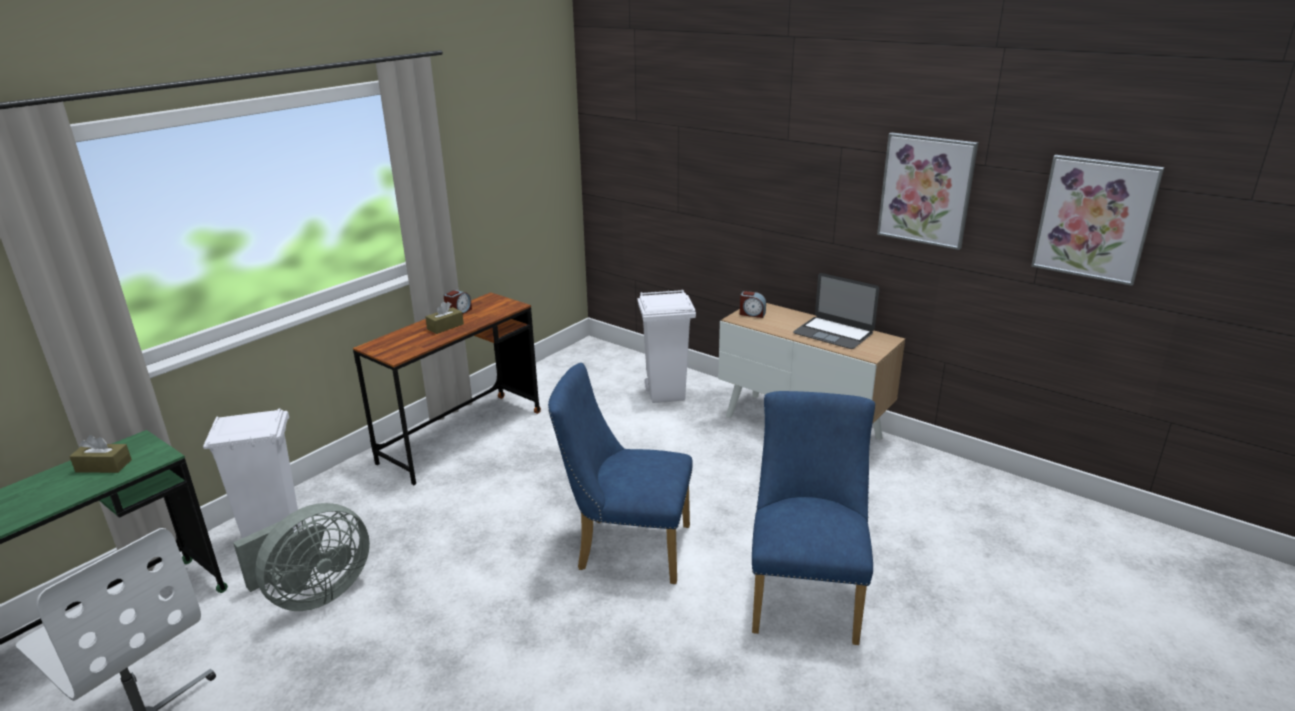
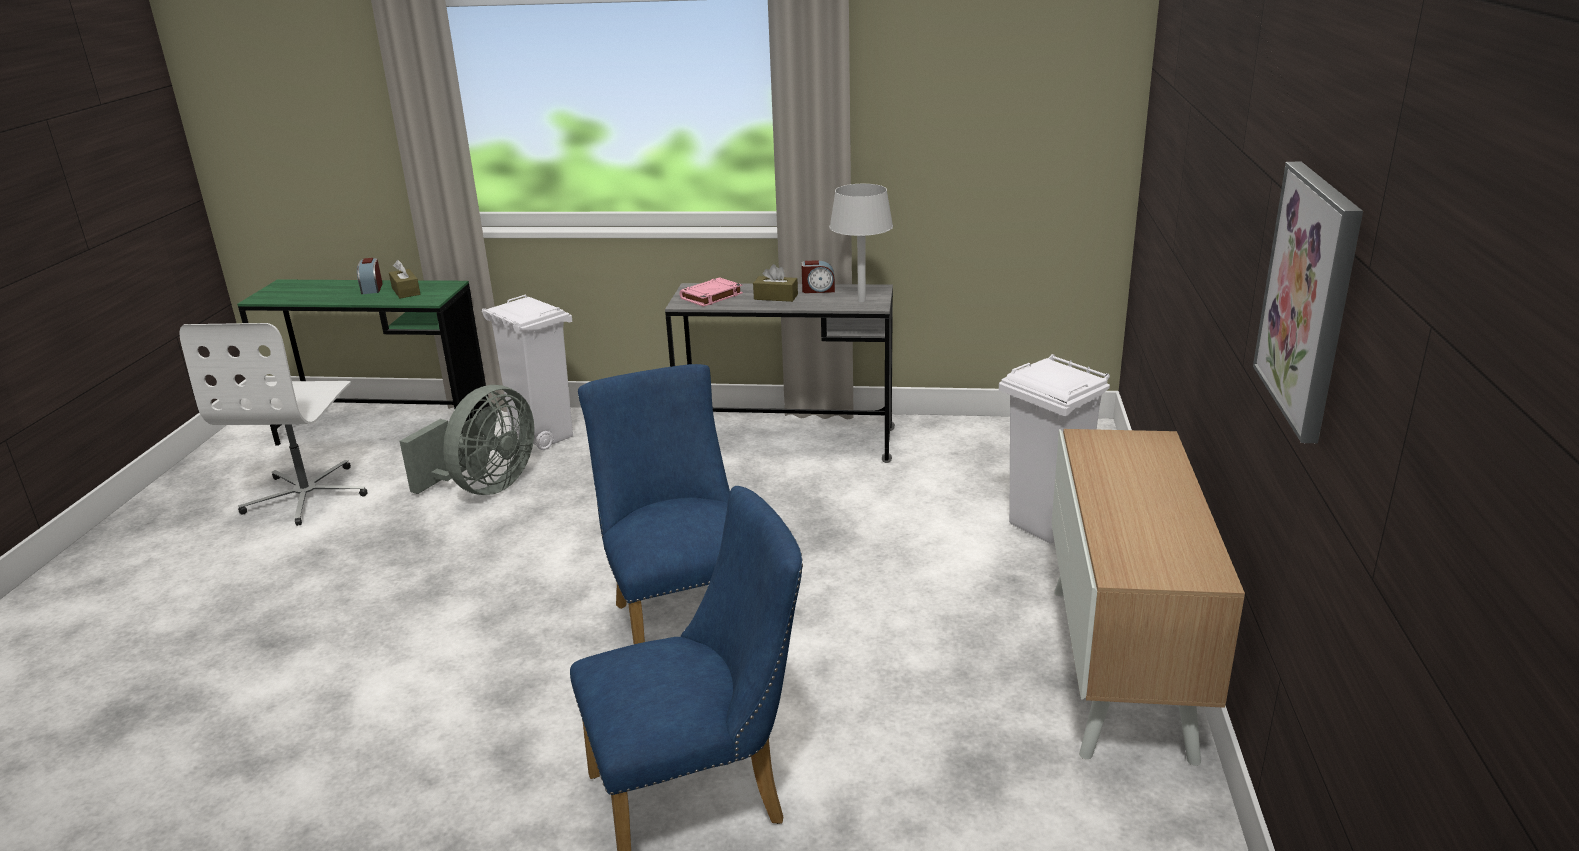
camera: 60 degrees right, 0 degrees up
grey fan [233,503,370,611] -> grey fan turned 75 degrees counterclockwise [400,385,535,495]
brown desk [353,292,541,485] -> grey desk [665,283,895,463]
alarm clock [740,291,766,318] -> alarm clock moved to [357,258,383,294]
laptop [793,273,879,349] -> none
picture [1031,155,1164,286] -> none
none -> pink book [679,277,743,307]
none -> grey table lamp [829,184,893,302]

